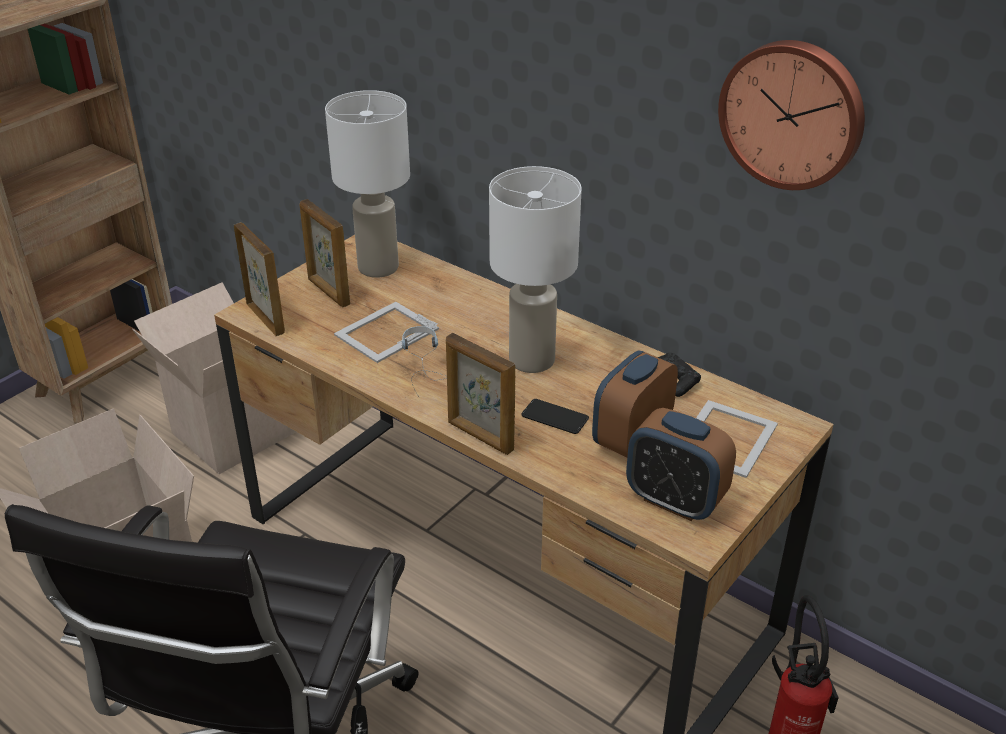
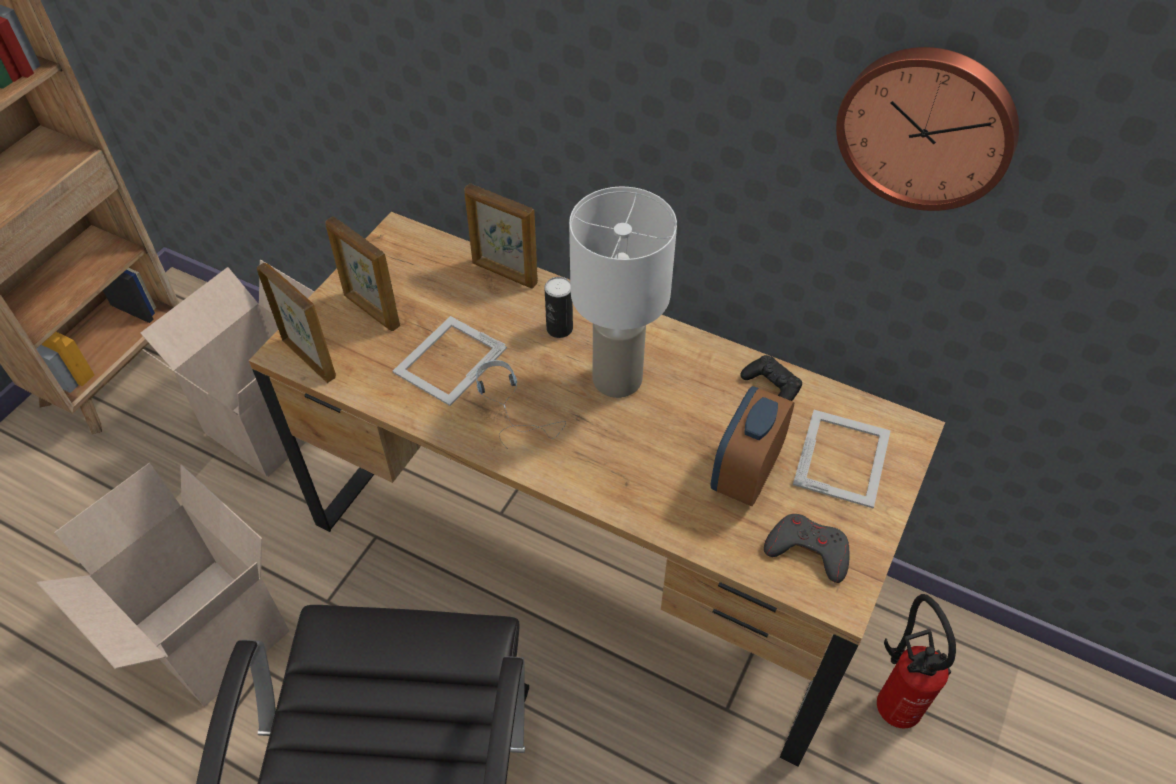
camera: 10 degrees left, 15 degrees up
white table lamp [325,90,410,278] -> none
picture frame [446,333,515,455] -> picture frame moved to [464,183,538,289]
phone [521,399,589,434] -> none
alarm clock [626,408,736,521] -> grey game controller [764,514,850,583]
none -> can [544,277,573,338]

